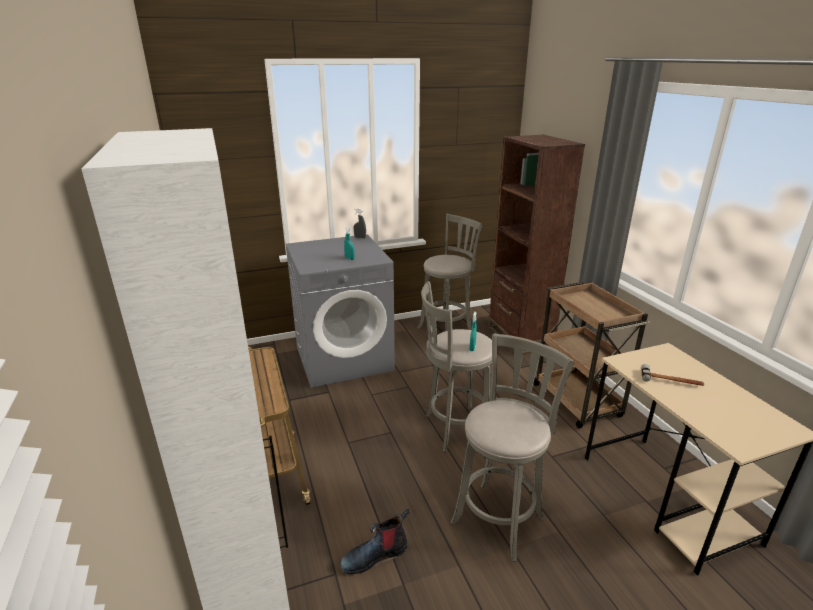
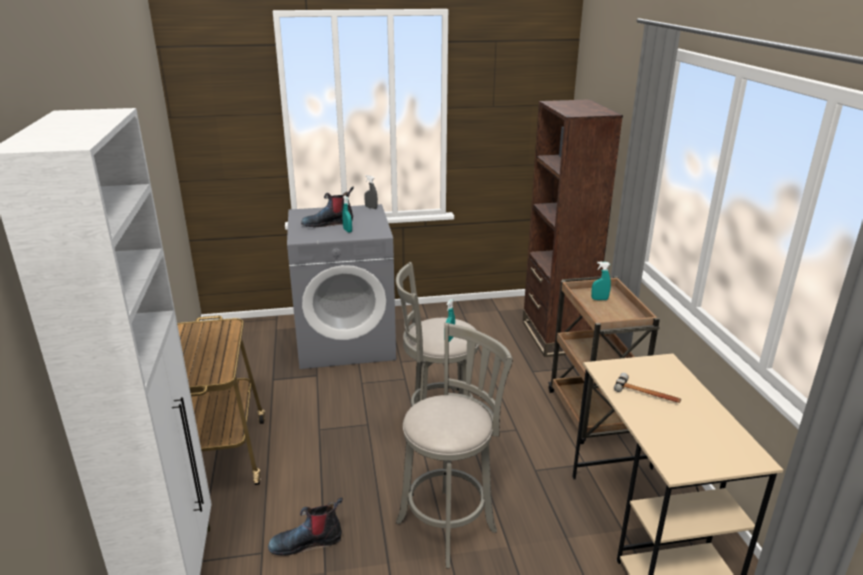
camera: 10 degrees right, 0 degrees up
grey stool [418,214,482,331] -> none
none -> boot [301,186,354,228]
none -> turquoise spray bottle [591,262,611,300]

